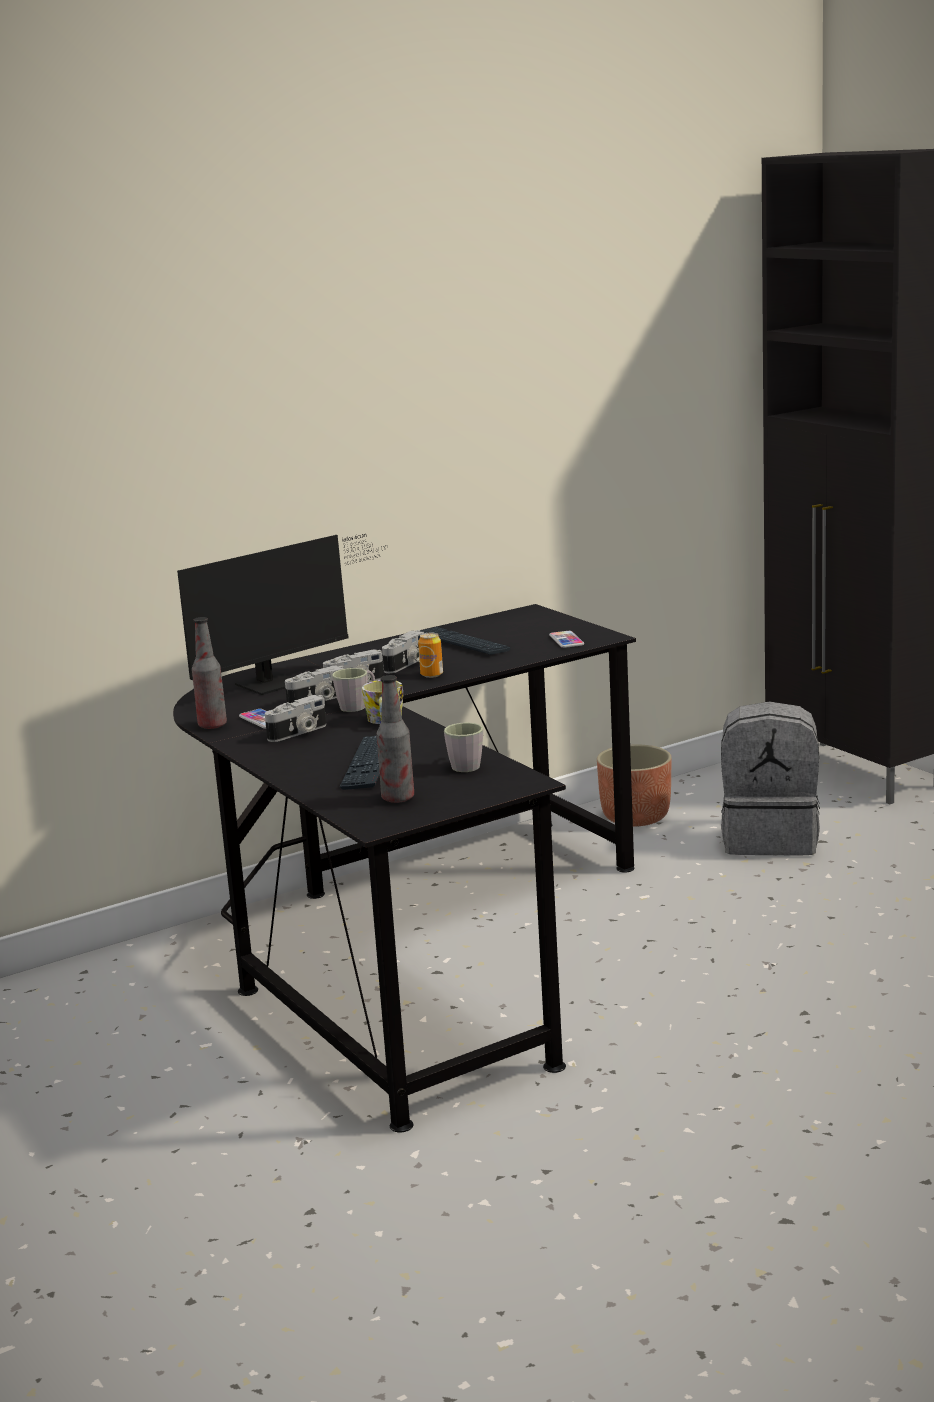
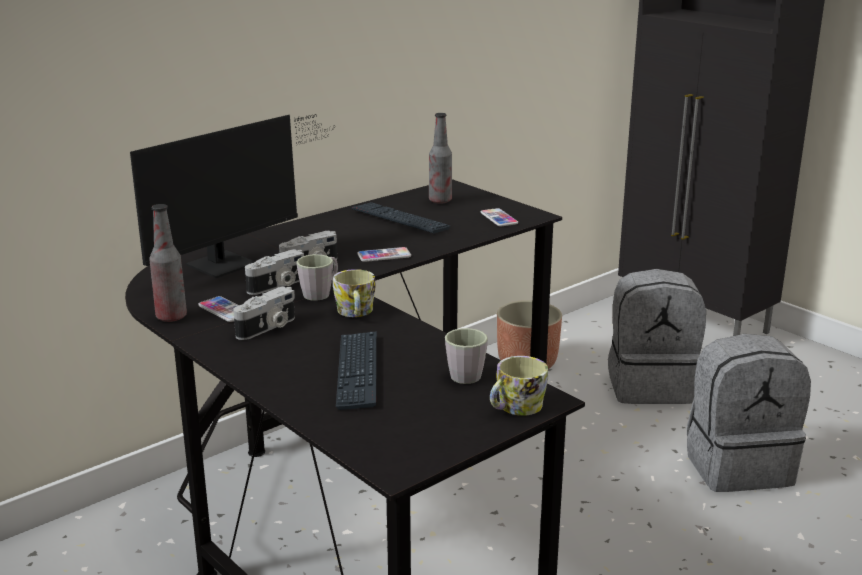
camera: 10 degrees left, 5 degrees up
bottle [377,675,414,803] -> bottle moved to [429,113,452,204]
camera [382,630,424,673] -> none
can [418,633,443,678] -> phone [357,247,411,262]
none -> mug [490,356,548,416]
none -> grey backpack [687,334,811,492]

